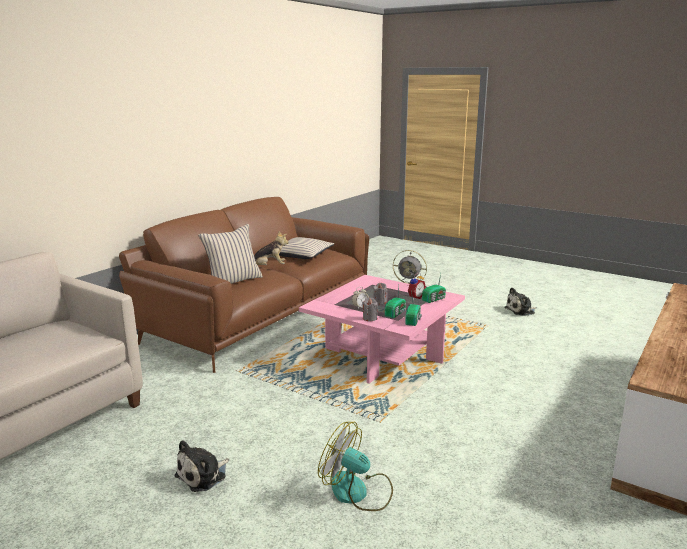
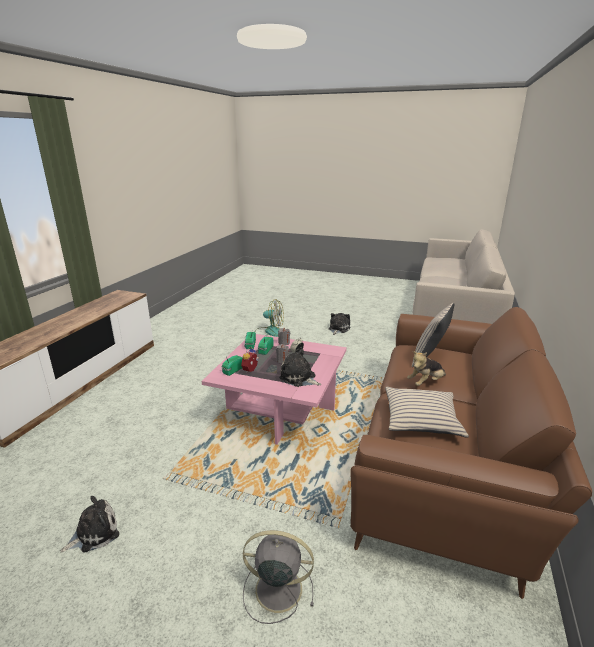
camera: 165 degrees right, 5 degrees up
none -> plush toy [279,349,321,387]

